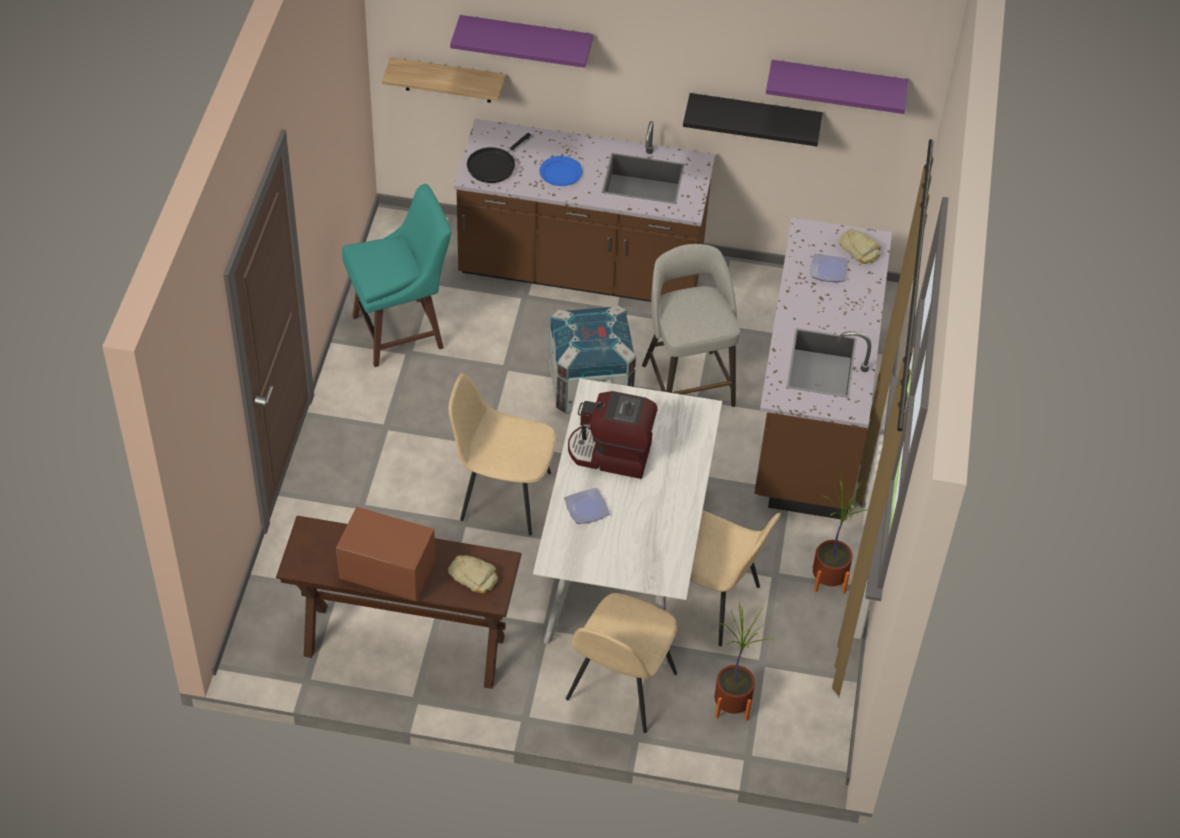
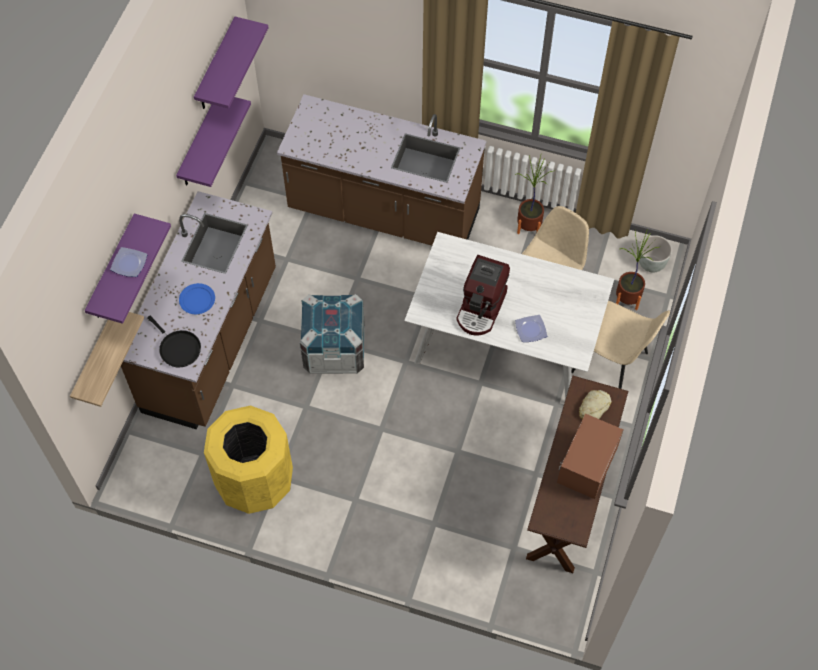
camera: 80 degrees left, 10 degrees up
turquoise stool [342,184,451,367] -> yellow trash can [204,405,293,514]
beige chair [449,373,556,535] -> none
grey stool [642,244,740,407] -> none
black shelf [683,93,823,146] -> purple shelf [176,97,251,187]
plate [811,254,847,282] -> plate moved to [110,247,147,277]
bread [838,229,880,264] -> none
none -> grey planter [639,235,672,272]

